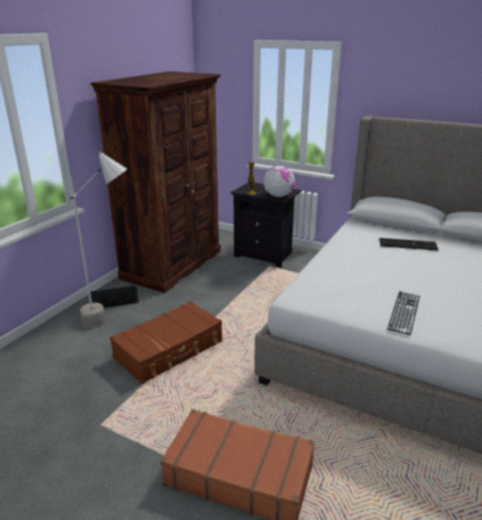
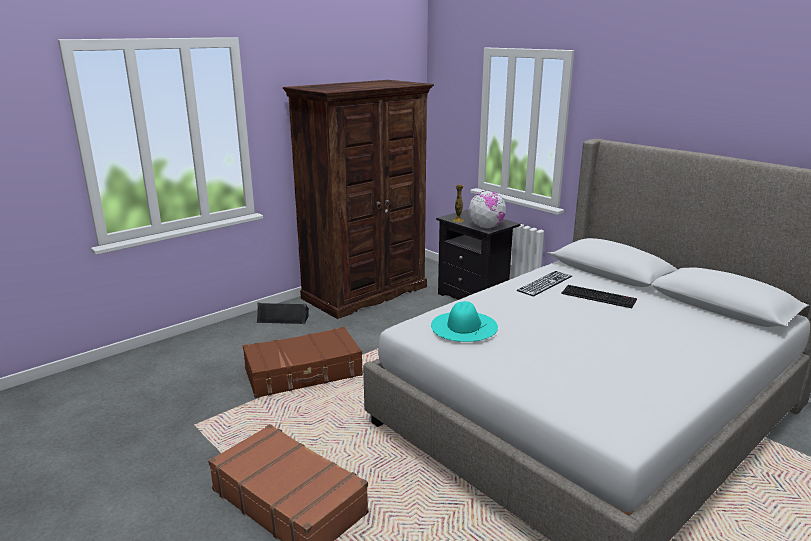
camera: 20 degrees right, 5 degrees down
grey floor lamp [66,151,127,328] -> none
keyboard [387,291,420,335] -> keyboard moved to [516,271,572,297]
none -> turquoise hat [431,301,498,342]

